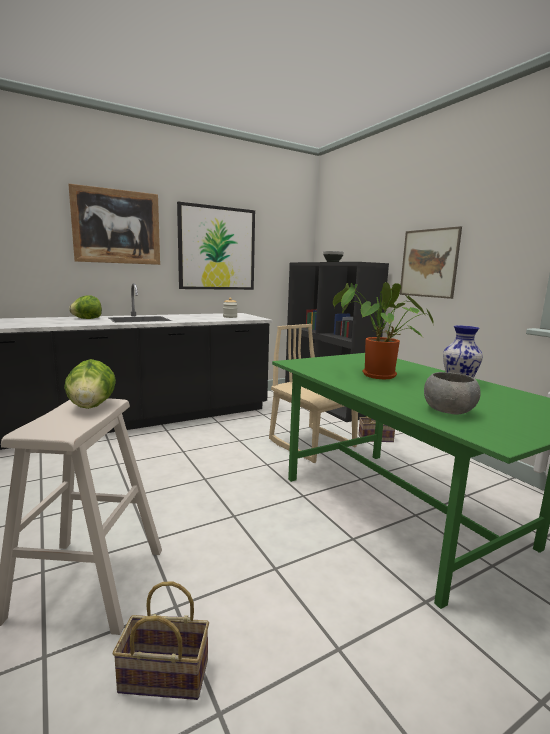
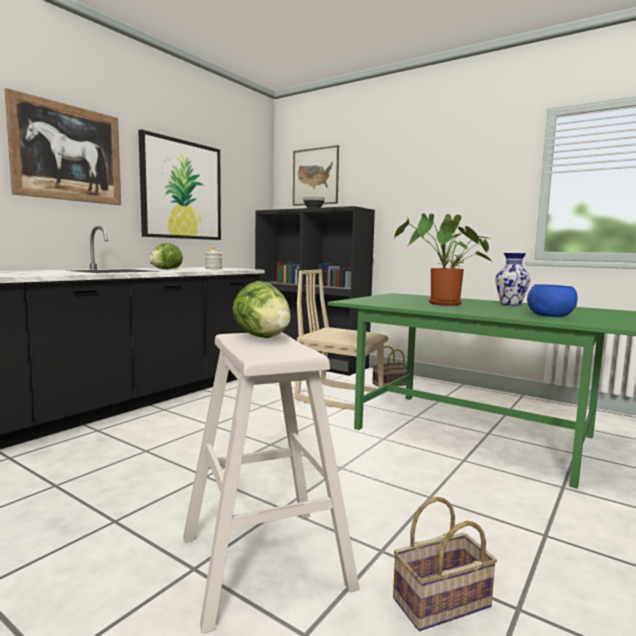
camera: 25 degrees left, 5 degrees down
lettuce [69,295,102,319] -> lettuce moved to [149,243,183,269]
picture [400,226,462,299] -> picture moved to [293,145,339,206]
grey bowl [424,372,481,414] -> blue bowl [527,284,578,317]

